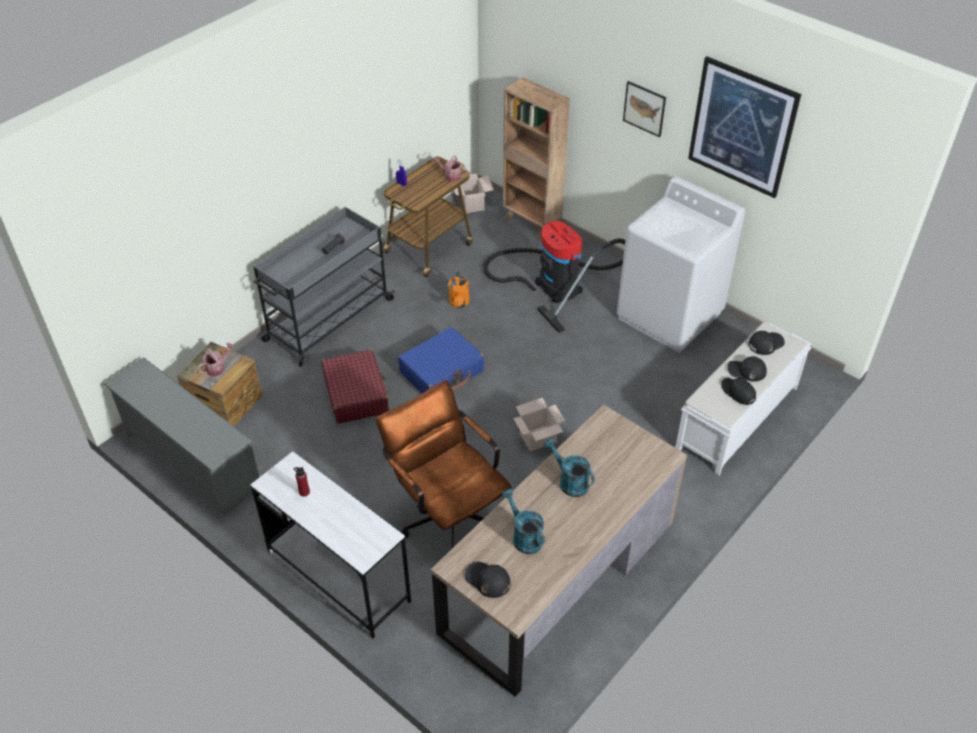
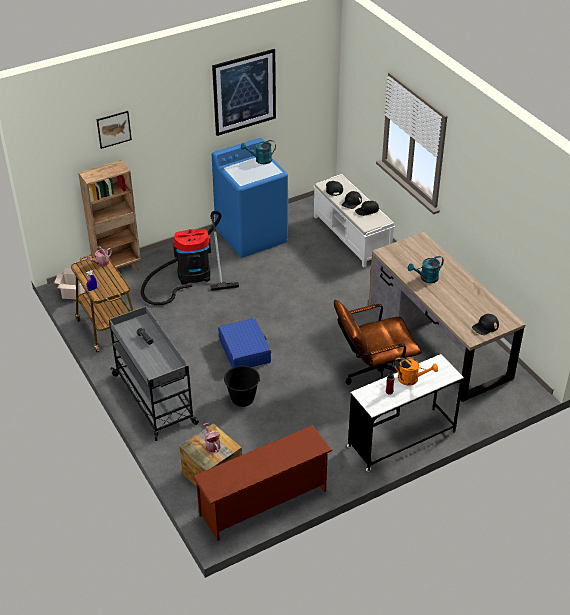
camera: 70 degrees left, 5 degrees down
grey shoe rack [104,357,259,516] -> brown shoe rack [192,425,333,541]
red suitcase [322,350,389,424] -> black bucket [223,366,261,407]
orange watering can [448,271,470,308] -> orange watering can moved to [394,357,438,386]
turquoise watering can [502,489,545,554] -> turquoise watering can moved to [241,140,276,164]
cardboard box [513,398,565,451] -> none
white washing machine [617,176,745,352] -> blue washing machine [212,138,288,258]
picture [623,81,666,137] -> picture moved to [97,111,132,149]

